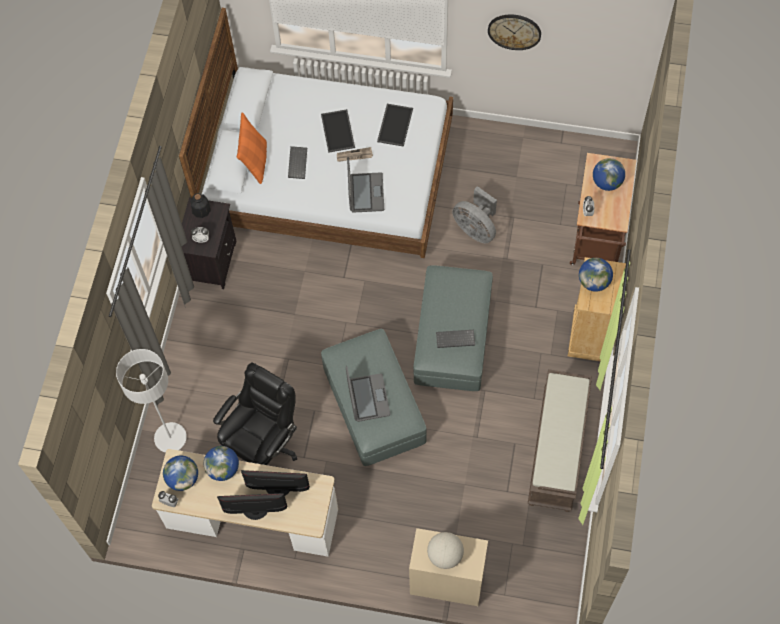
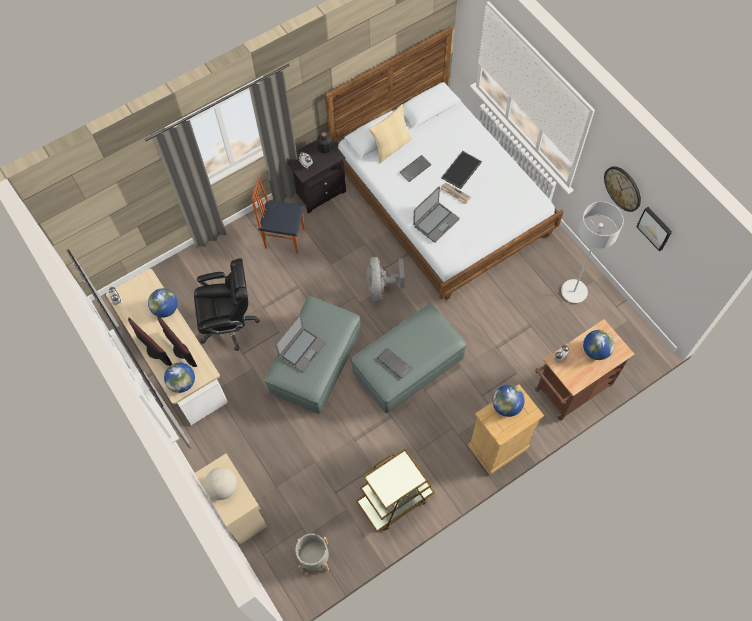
camera: 45 degrees right, 0 degrees up
grey floor lamp [116,349,187,452] -> grey floor lamp moved to [561,202,624,303]
globe [163,455,198,491] -> globe moved to [164,363,195,393]
orange pillow [237,112,267,184] -> beige pillow [369,104,412,163]
tray [377,104,413,147] -> none
grey fan [452,186,497,243] -> grey fan moved to [366,257,405,301]
brown bench [528,369,592,512] -> brown cart [356,449,435,532]
none -> chair [252,177,305,254]
none -> grey planter [295,534,329,572]
none -> picture [636,207,672,251]

